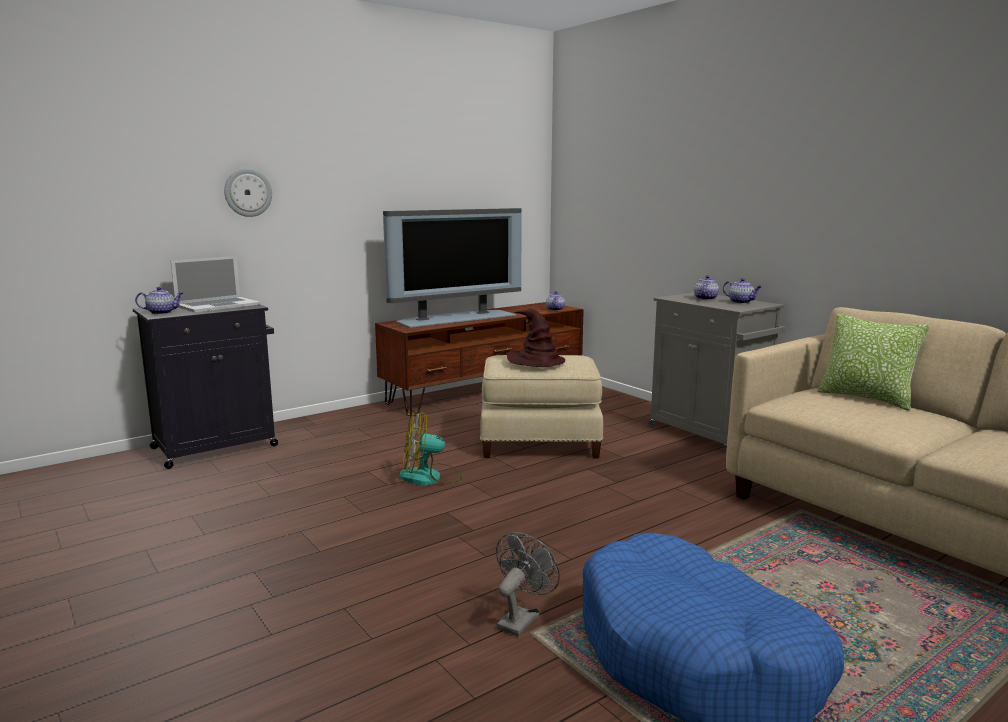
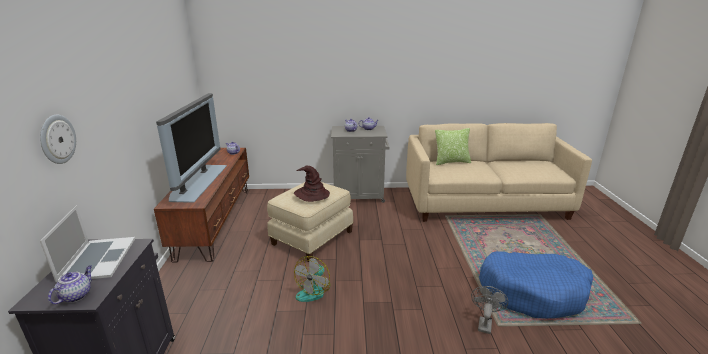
camera: 55 degrees left, 10 degrees up
grey fan [496,532,560,636] -> grey fan turned 45 degrees clockwise [471,286,508,334]

